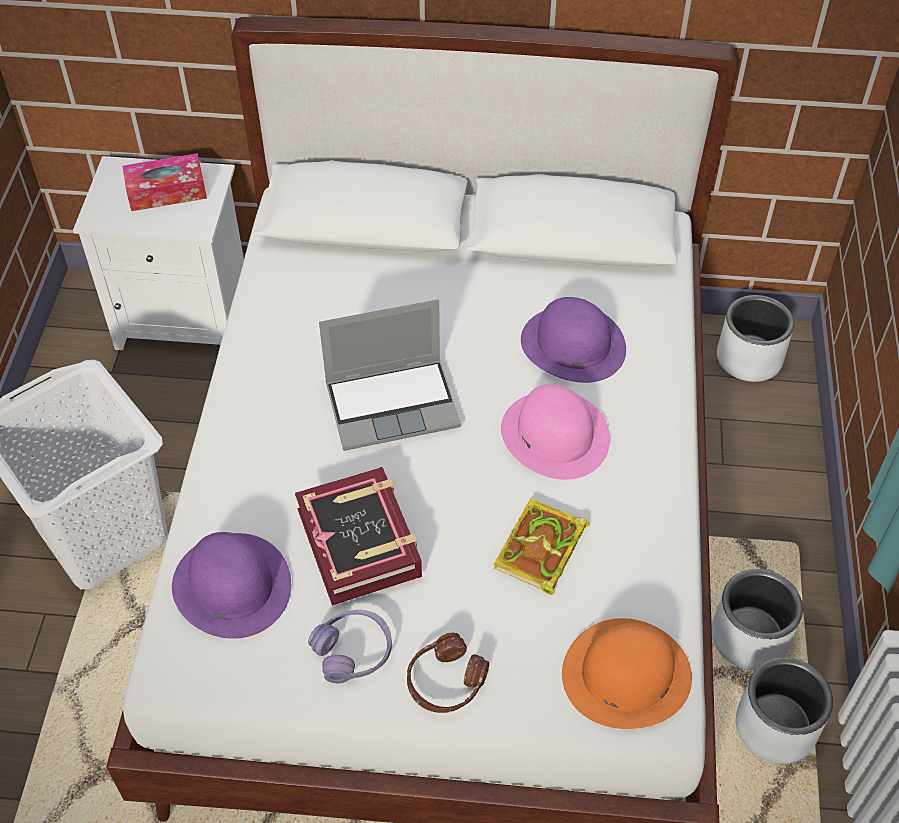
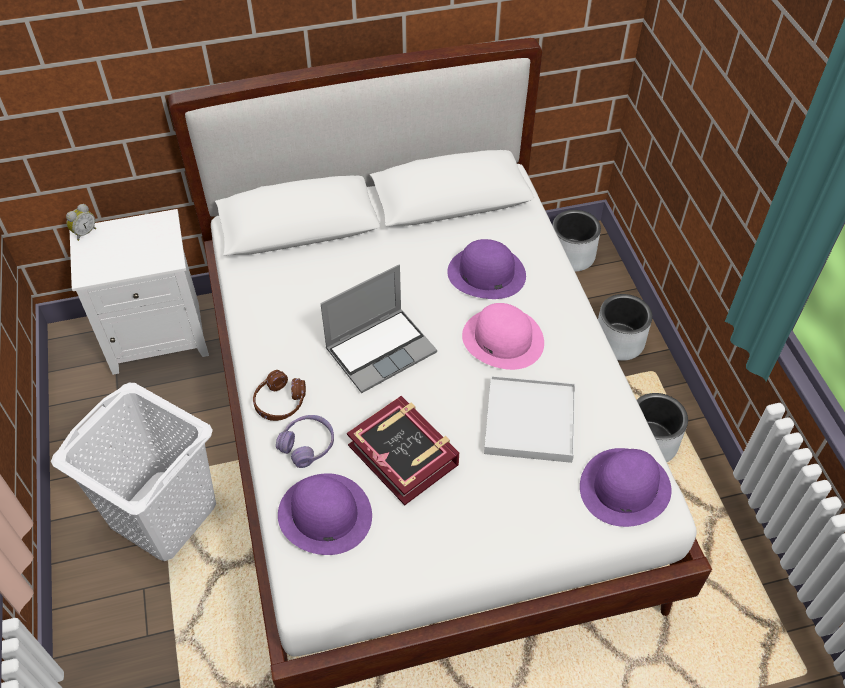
camera: 20 degrees left, 0 degrees up
tissue box [123,153,207,211] -> none
purple headphones [308,610,392,683] -> purple headphones moved to [276,415,334,468]
brown headphones [407,633,489,713] -> brown headphones moved to [253,370,306,421]
book [493,499,590,595] -> white tray [484,376,575,463]
orange hat [562,618,692,729] -> purple hat [580,448,672,527]
grey planter [736,657,833,764] -> grey planter moved to [598,294,653,361]
none -> alarm clock [66,204,96,241]

